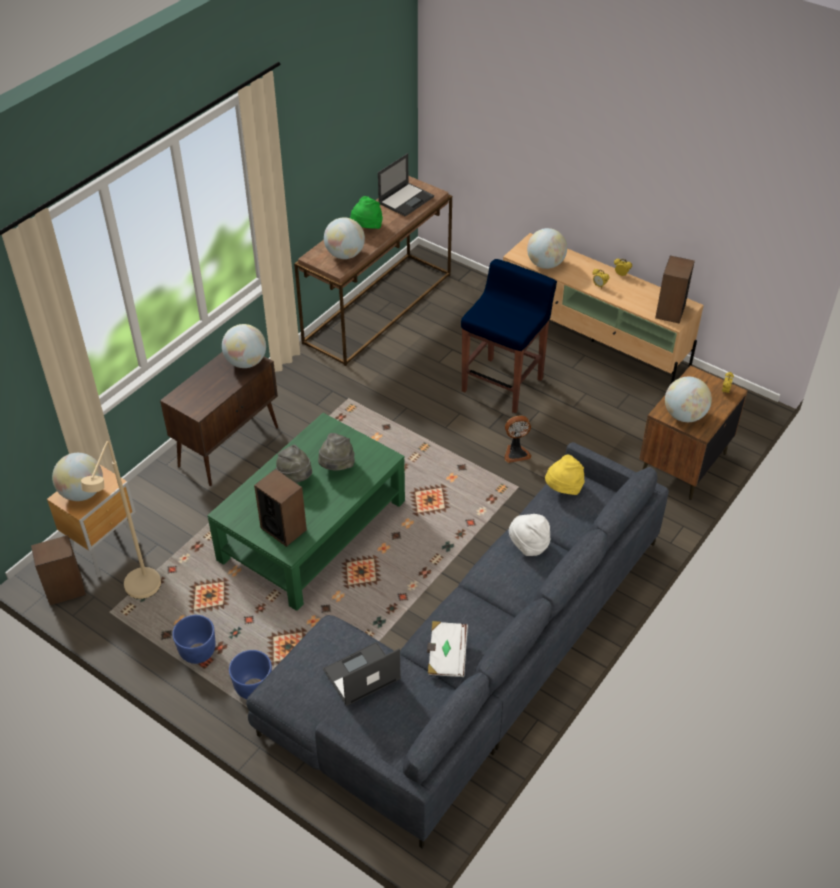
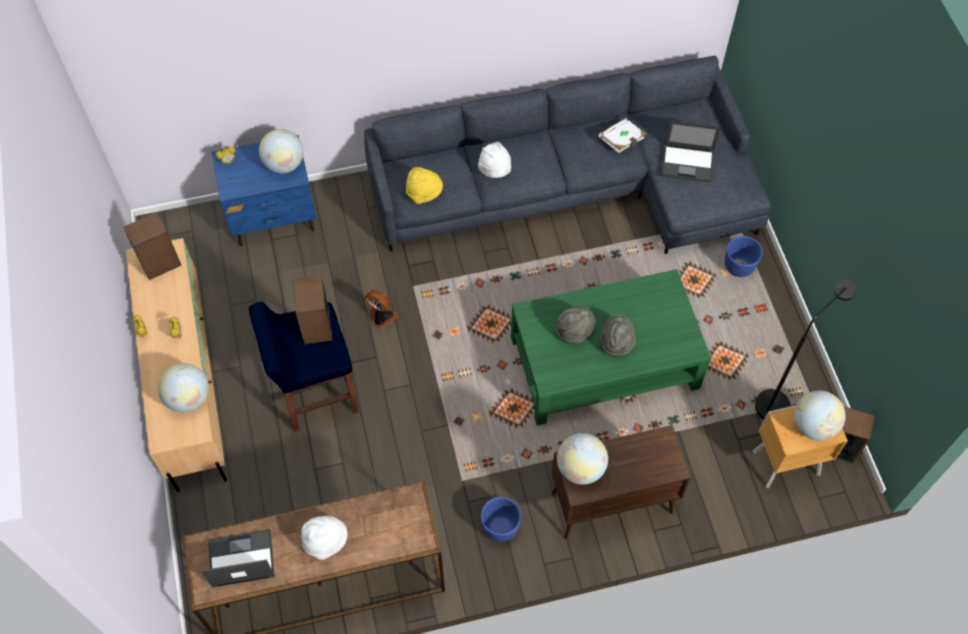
camera: 140 degrees left, 15 degrees up
beige floor lamp [81,441,161,599] -> black floor lamp [755,279,856,420]
blue planter [172,615,216,664] -> blue planter moved to [481,497,521,542]
speaker [254,469,307,547] -> speaker moved to [292,276,333,344]
globe [324,217,365,259] -> none
green hat [350,196,383,229] -> white hat [301,516,348,560]
brown nightstand [639,365,748,500] -> blue nightstand [212,135,317,246]

